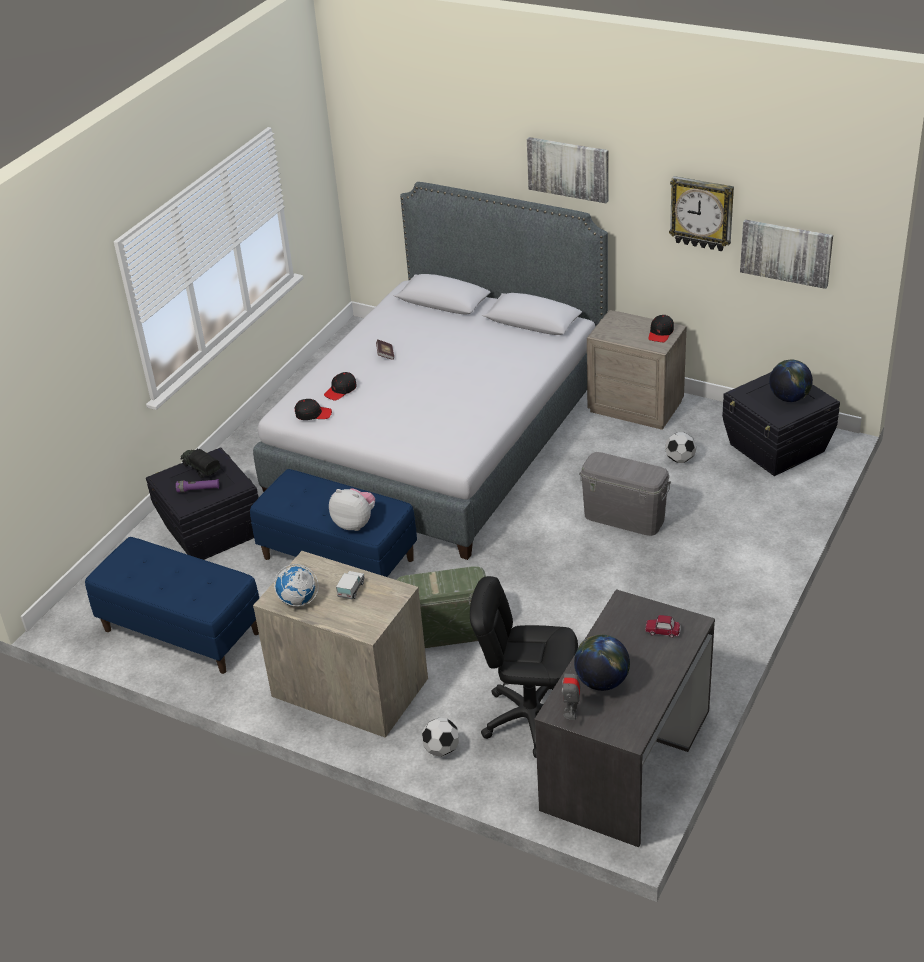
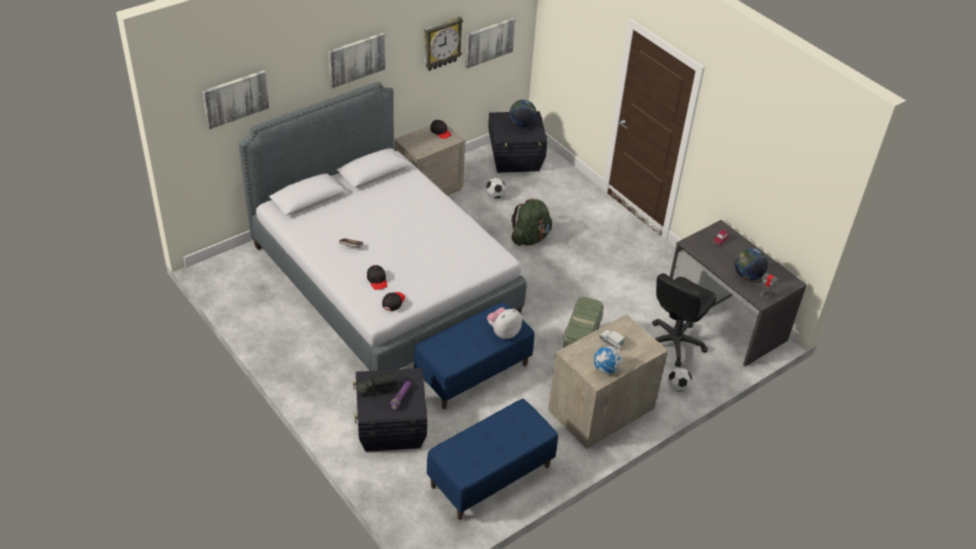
camera: 70 degrees left, 5 degrees up
grey storage box [579,452,671,536] -> green backpack [511,199,552,246]
none -> picture [202,70,269,129]

